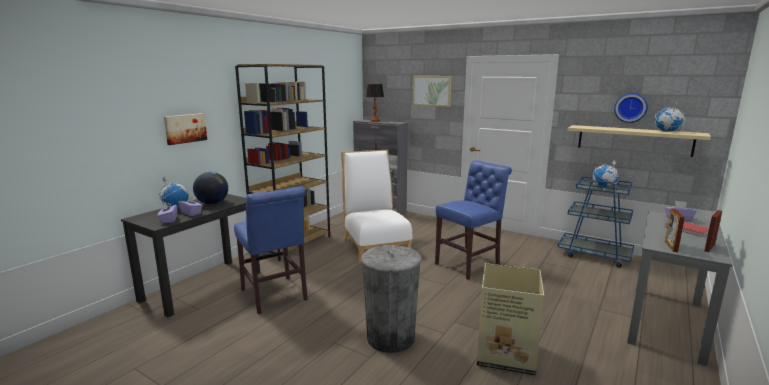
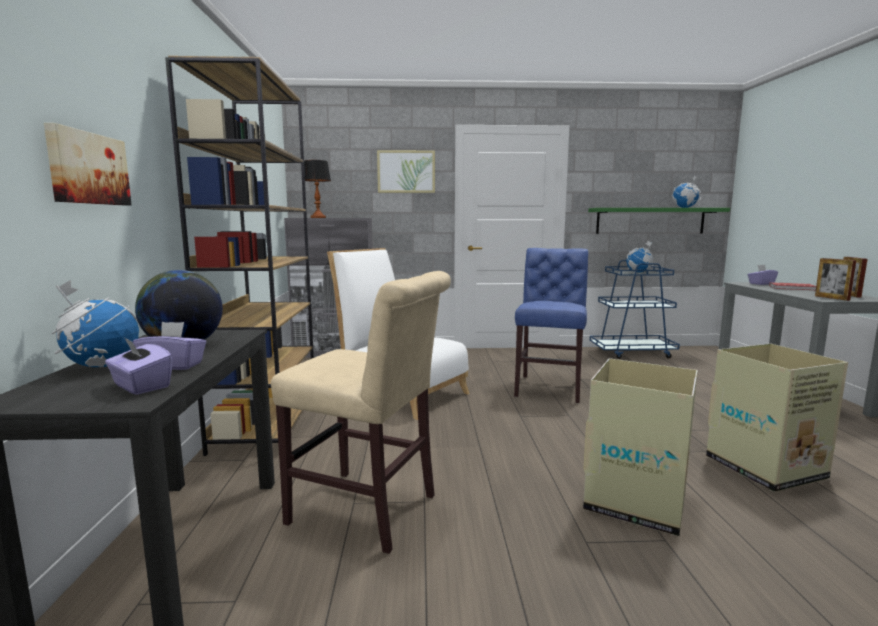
camera: 35 degrees left, 5 degrees down
blue chair [234,186,308,314] -> beige chair [271,271,451,554]
grey trash can [361,245,422,353] -> cardboard box [583,358,698,536]
beige shelf [567,125,711,157] -> green shelf [588,208,730,234]
wall clock [614,93,648,123] -> none

